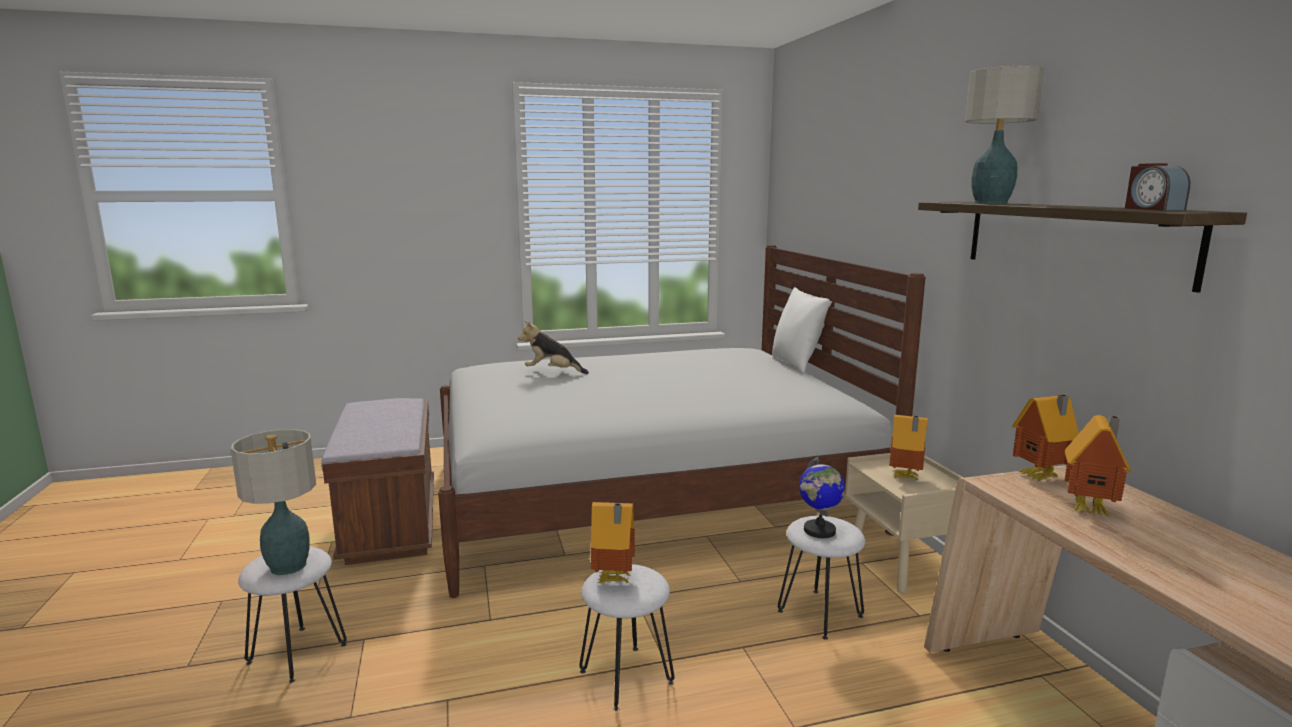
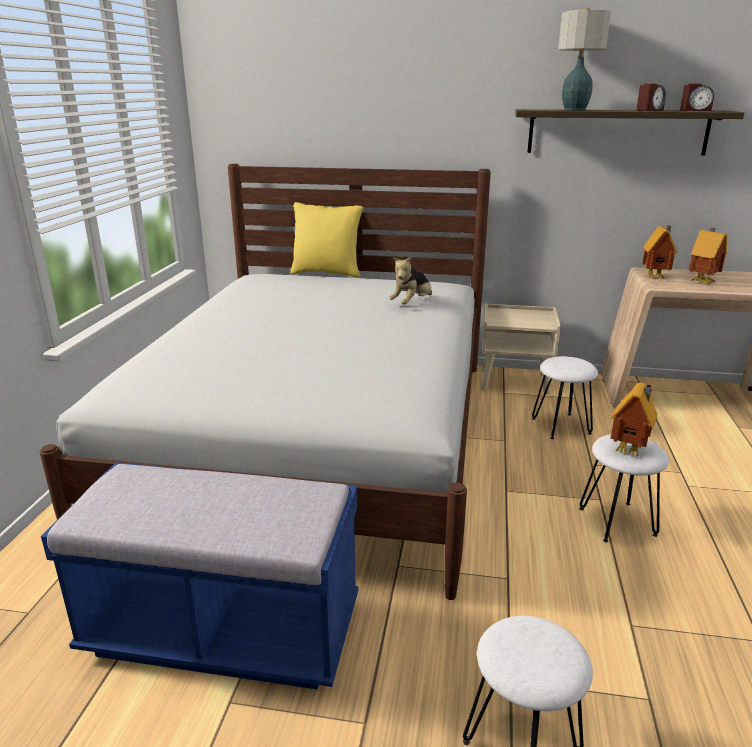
camera: 65 degrees left, 10 degrees up
table lamp [231,429,316,575] -> none
brown bench [321,398,434,565] -> blue bench [41,462,359,690]
plush toy [518,321,589,374] -> plush toy moved to [389,256,432,305]
white pillow [772,287,832,373] -> yellow pillow [290,202,364,278]
globe [799,457,845,538] -> none
toy house [889,415,928,481] -> none
none -> alarm clock [636,84,666,111]

